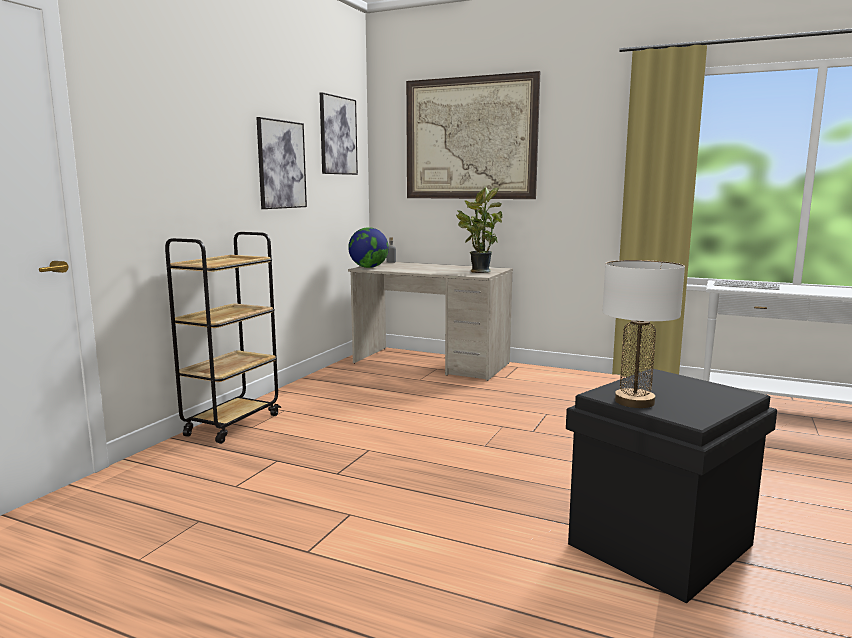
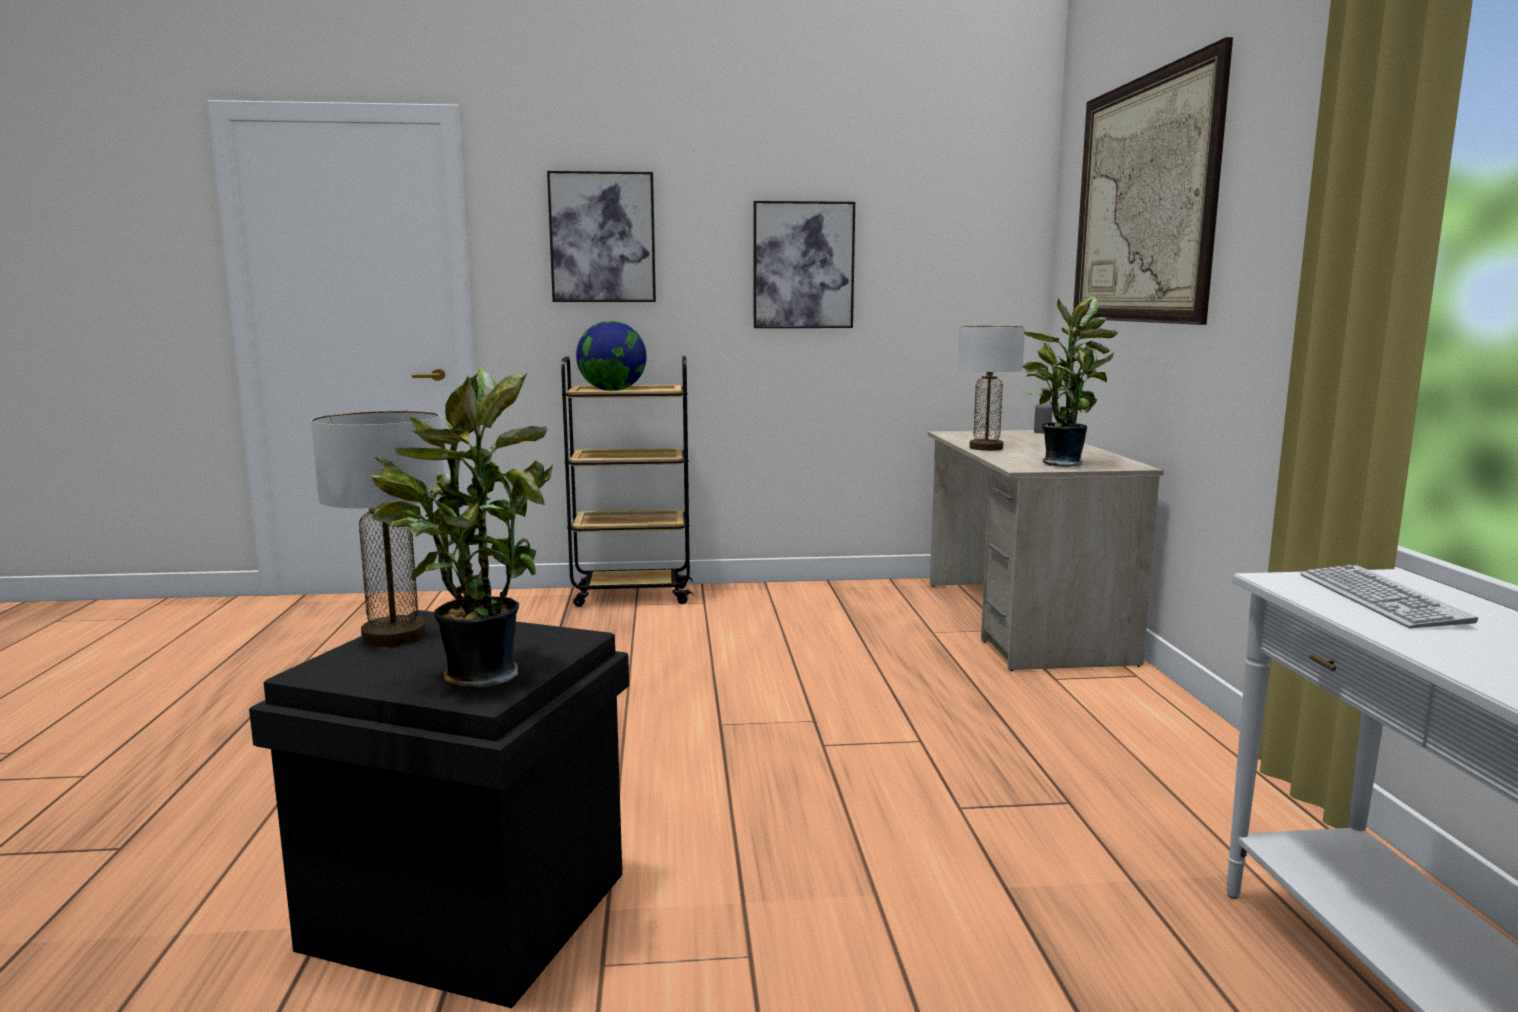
camera: 60 degrees right, 0 degrees up
picture [320,92,358,175] -> picture moved to [547,171,656,302]
globe [348,227,389,268] -> globe moved to [576,321,647,391]
none -> potted plant [370,367,553,690]
none -> table lamp [958,326,1025,451]

